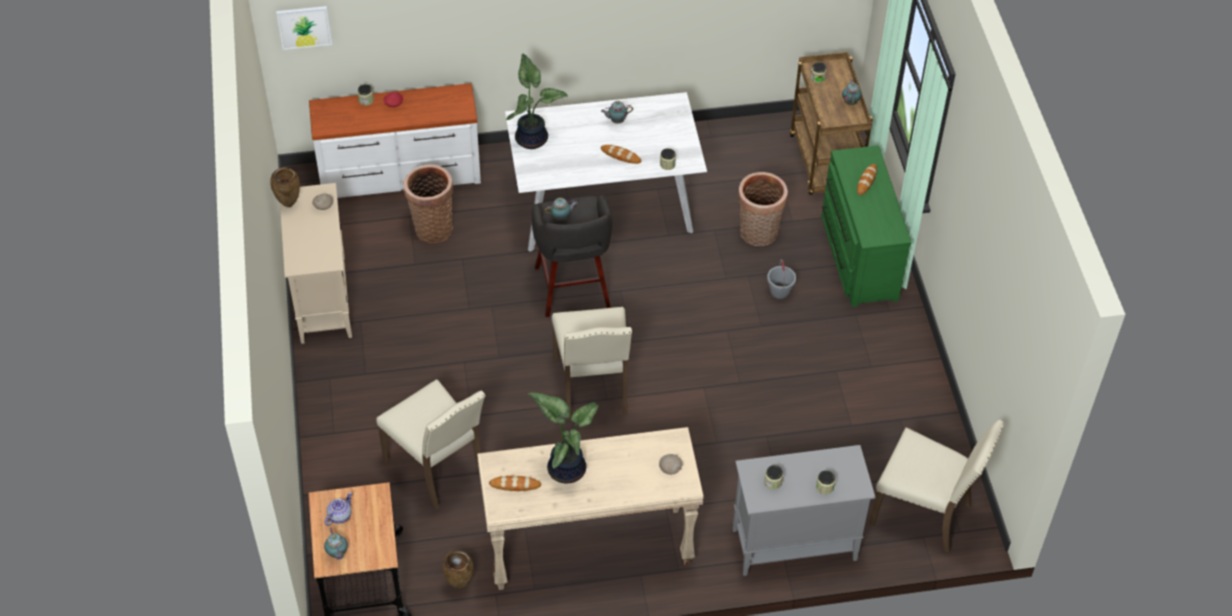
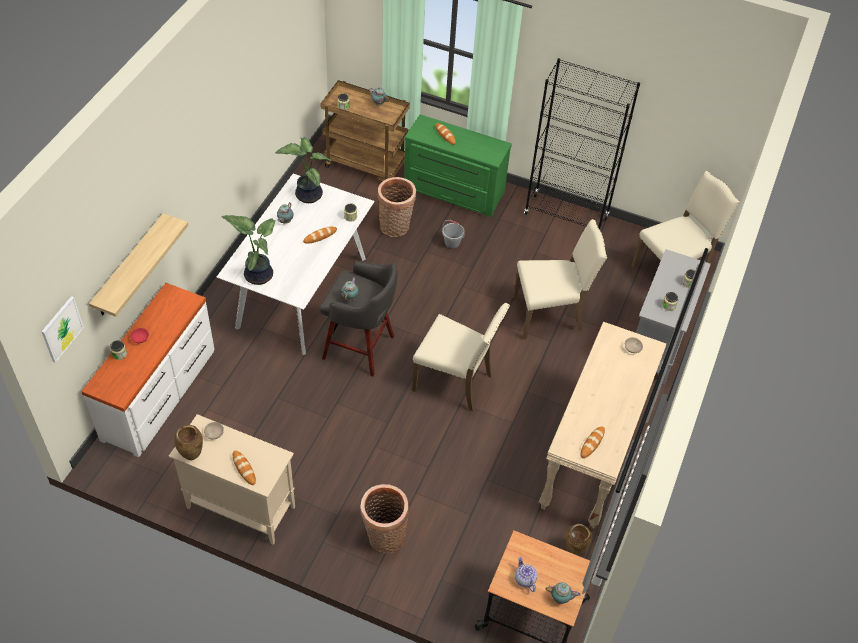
camera: 60 degrees left, 0 degrees up
beige chair [376,379,485,509] -> beige chair moved to [513,219,607,340]
basket [404,164,453,243] -> basket moved to [360,484,409,554]
potted plant [528,392,599,484] -> potted plant moved to [275,137,332,203]
none -> shelf [89,213,189,317]
none -> bread [233,450,256,485]
none -> black bookcase [524,58,640,229]

